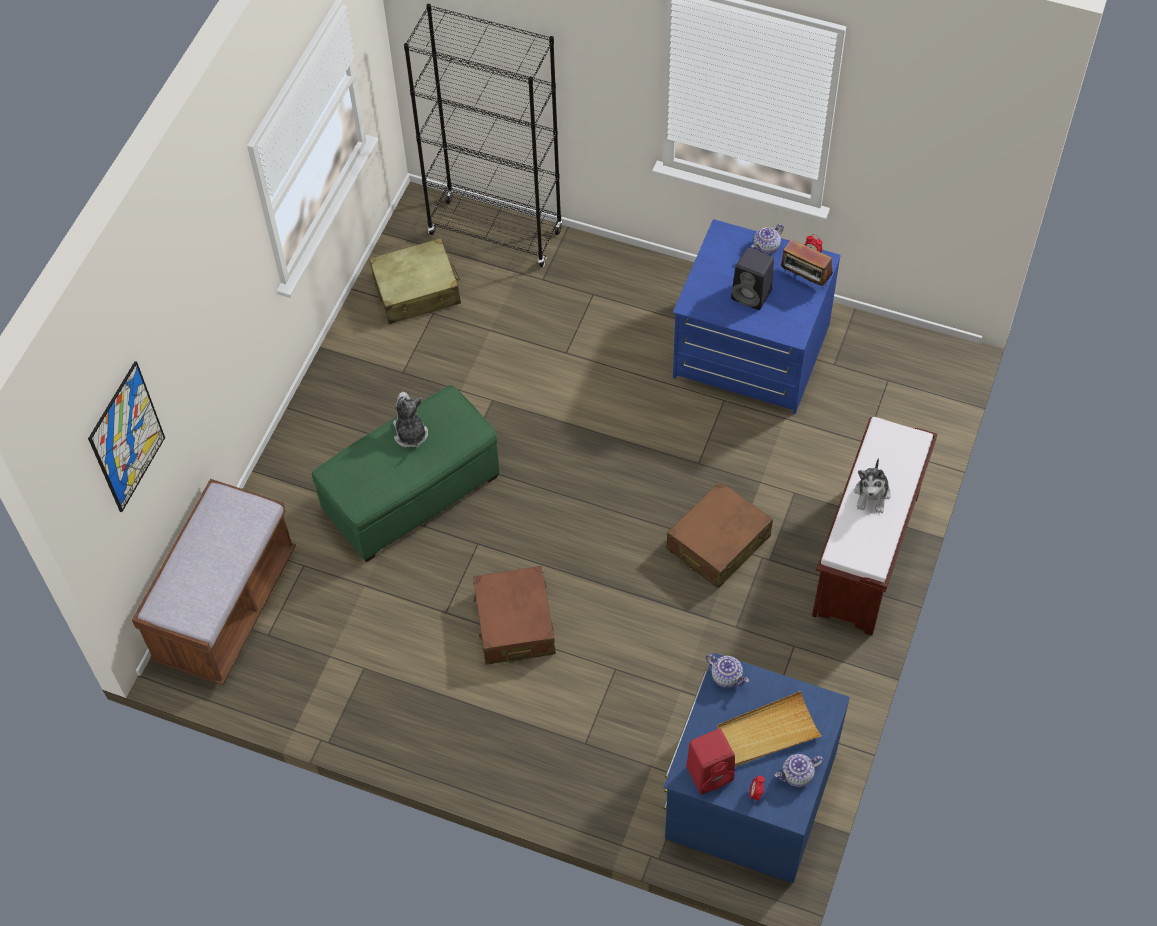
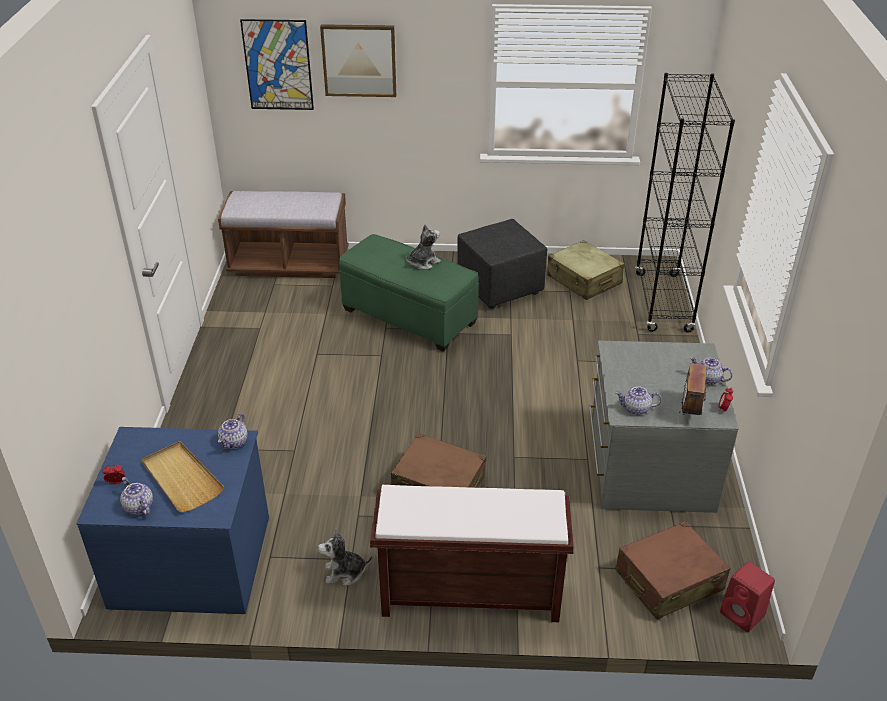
camera: 70 degrees right, 20 degrees down
brown suitcase [473,566,556,665] -> brown suitcase moved to [615,521,730,620]
blue dresser [673,219,841,414] -> grey dresser [589,341,739,513]
red speaker [686,729,735,794] -> red speaker moved to [720,562,775,632]
black speaker [731,247,774,310] -> none
plush toy [854,458,891,514] -> plush toy moved to [318,529,372,586]
none -> picture [320,24,396,97]
none -> black ottoman [457,219,547,309]
none -> teapot [616,387,662,415]

